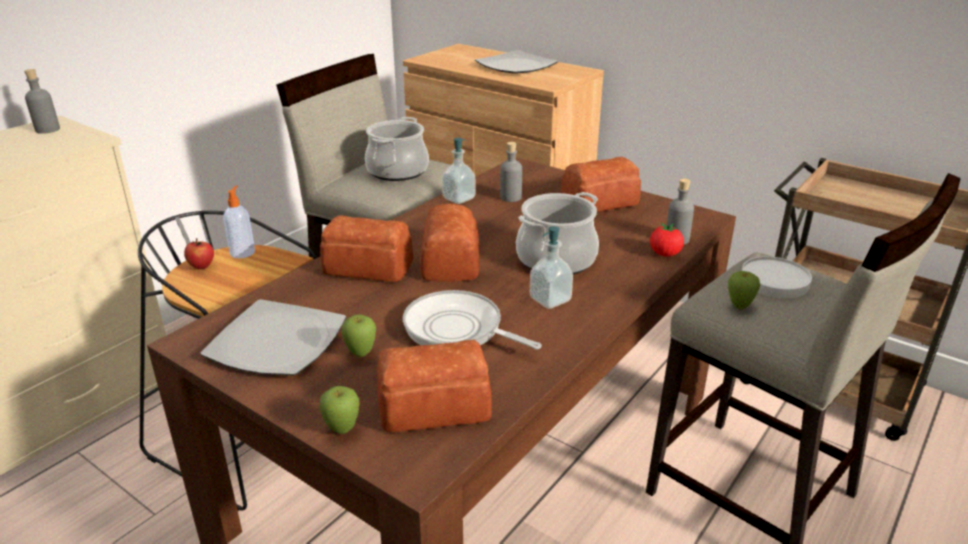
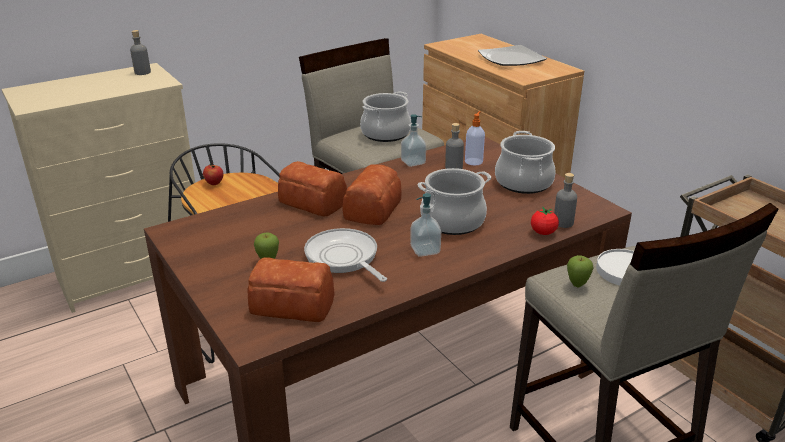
camera: 20 degrees right, 0 degrees up
plate [200,299,346,375] -> none
soap dispenser [223,185,255,258] -> soap dispenser moved to [465,111,485,166]
apple [319,386,359,434] -> none
bread [561,157,641,212] -> cooking pot [495,131,556,194]

